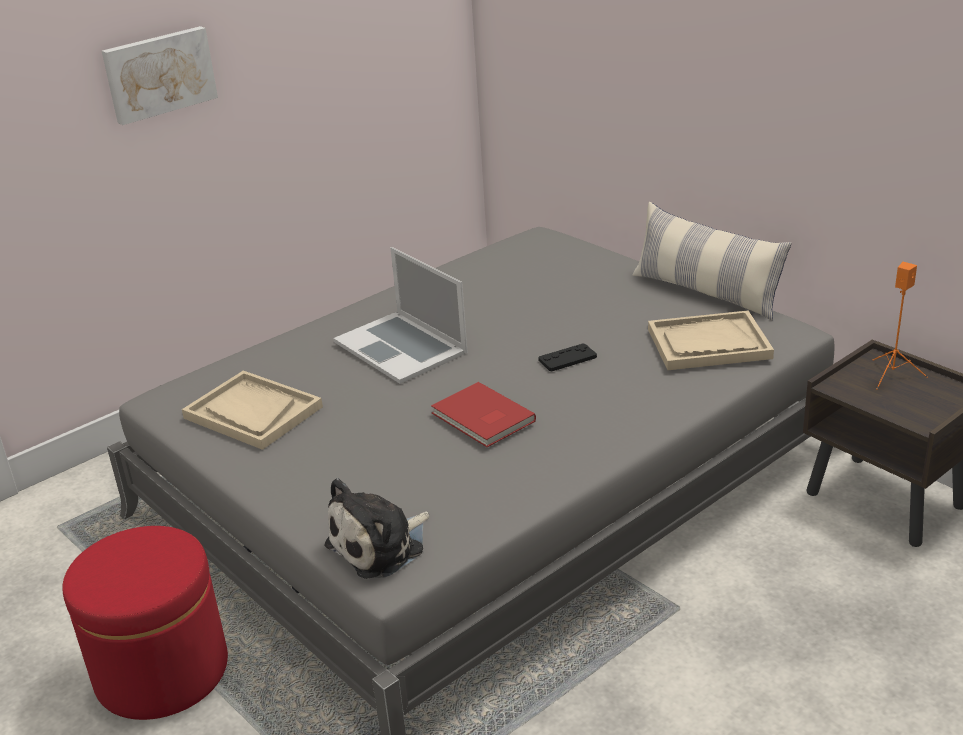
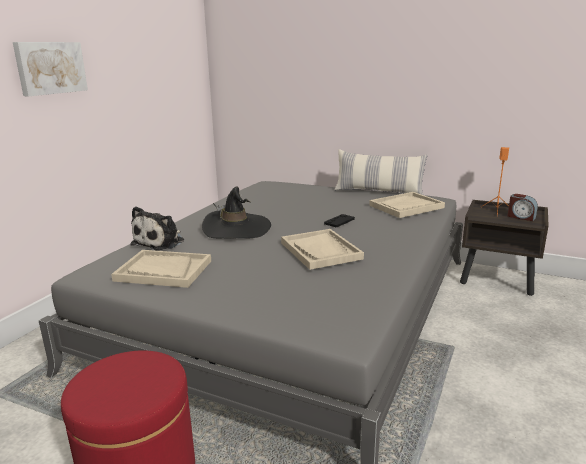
camera: 25 degrees left, 10 degrees down
plush toy [325,478,429,579] -> plush toy moved to [130,206,184,251]
laptop [333,247,468,384] -> black hat [202,187,271,239]
red book [431,382,536,447] -> beige tray [281,229,364,270]
none -> alarm clock [508,194,538,221]

